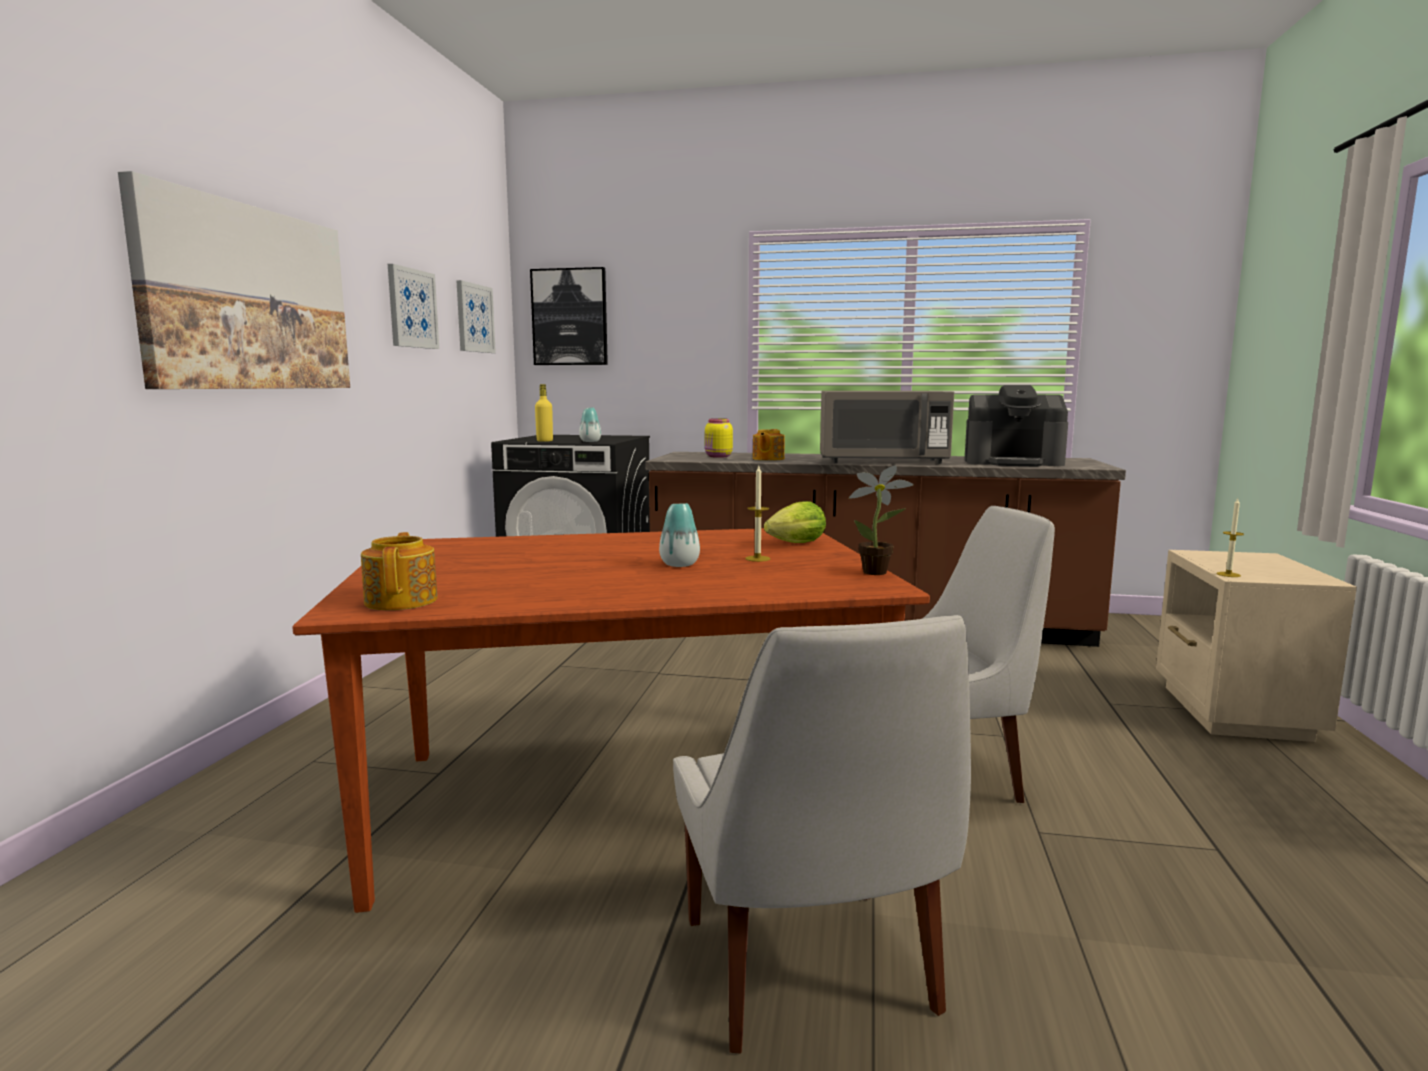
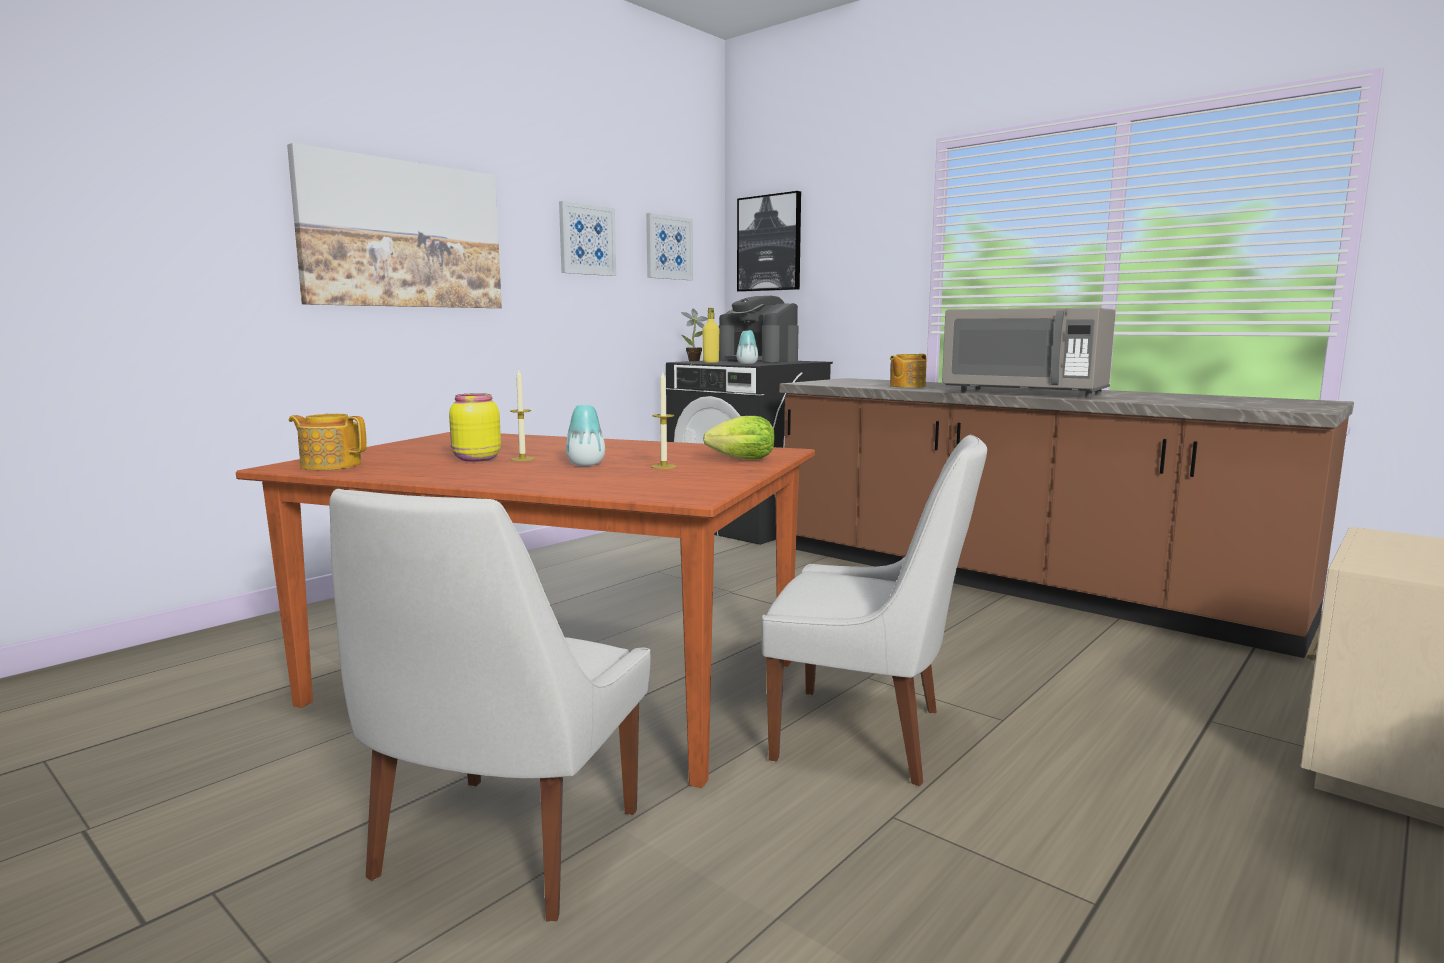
camera: 30 degrees right, 0 degrees up
teapot [361,532,438,610] -> teapot turned 90 degrees counterclockwise [289,414,367,470]
yellow jar [705,418,733,458] -> yellow jar moved to [449,393,501,462]
potted plant [849,465,914,575] -> potted plant moved to [681,308,708,361]
coffee machine [964,385,1068,466] -> coffee machine moved to [718,296,799,363]
candle [1216,499,1244,577] -> candle moved to [510,370,535,461]

